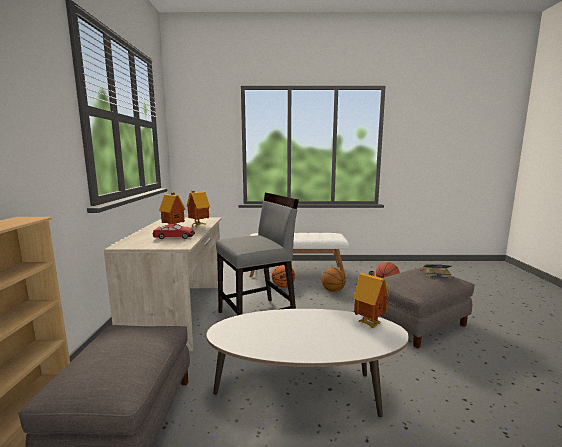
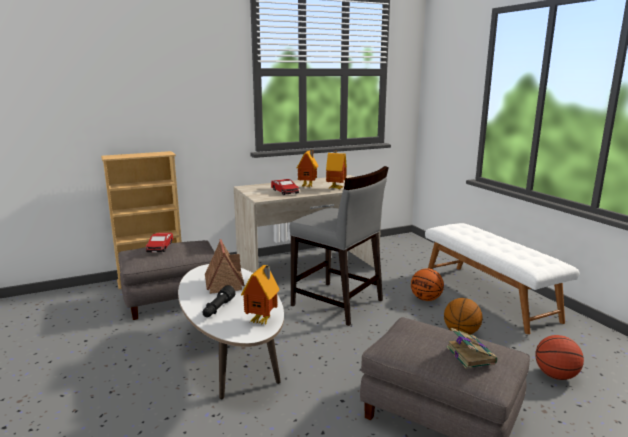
camera: 65 degrees right, 5 degrees up
none -> toy car [146,233,173,252]
none -> black flashlight [202,285,236,317]
none -> toy house [205,239,245,294]

